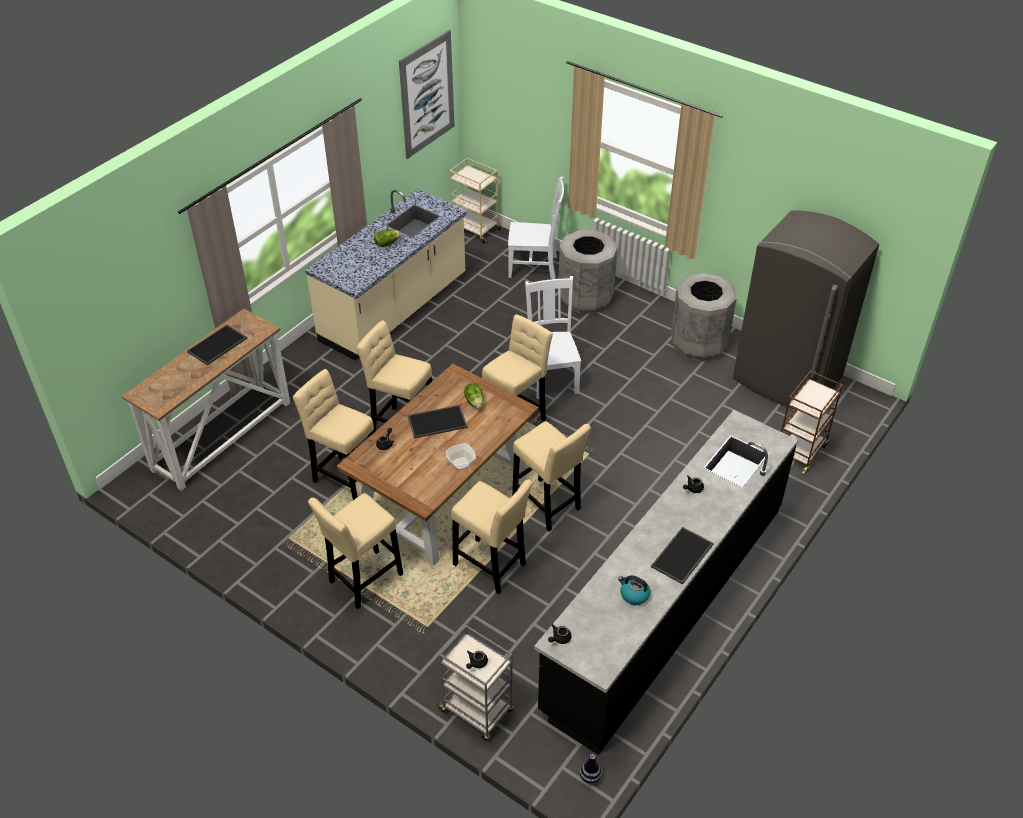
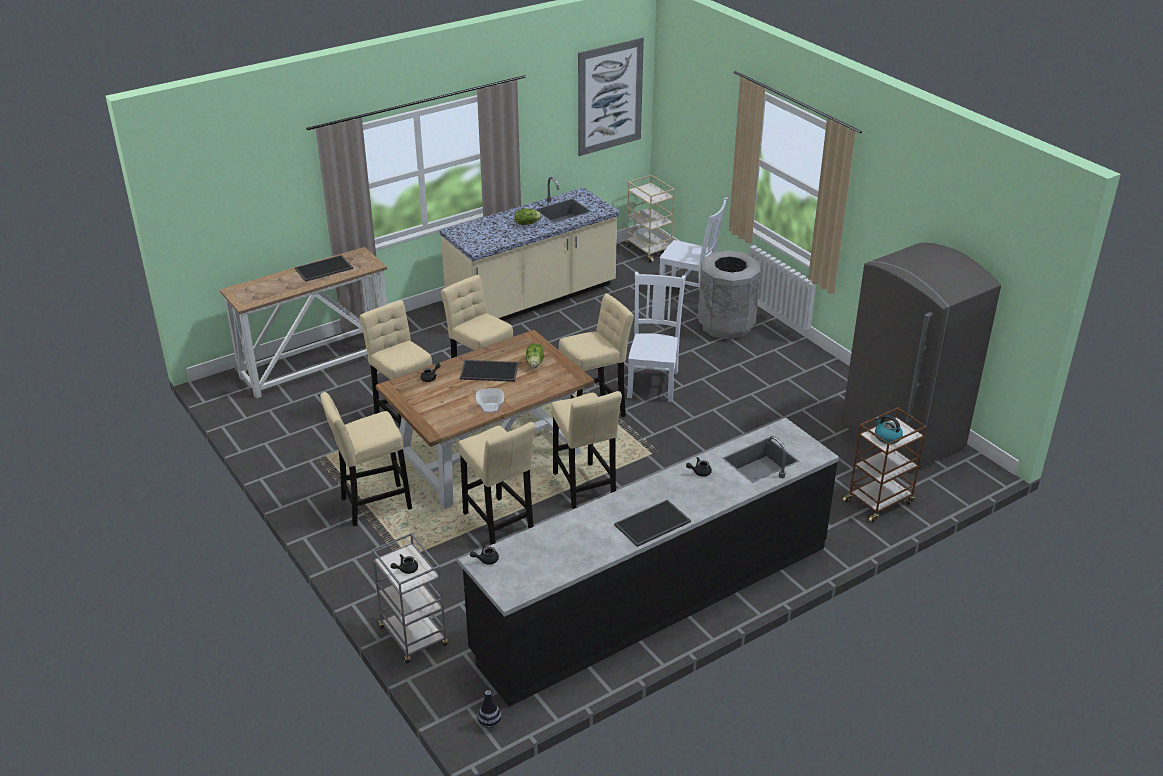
camera: 20 degrees right, 10 degrees down
kettle [618,575,650,605] -> kettle moved to [875,415,903,444]
grey trash can [671,273,737,361] -> none

